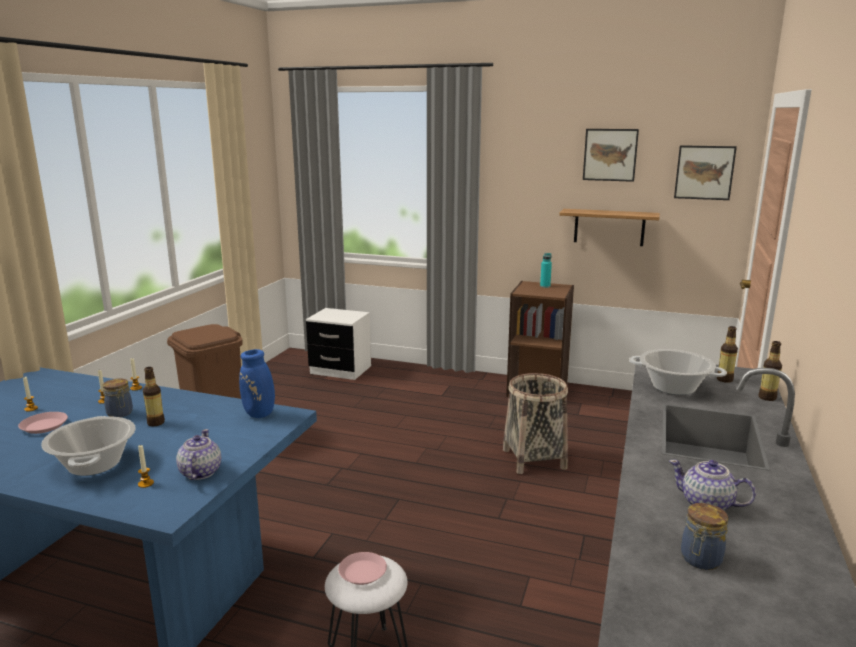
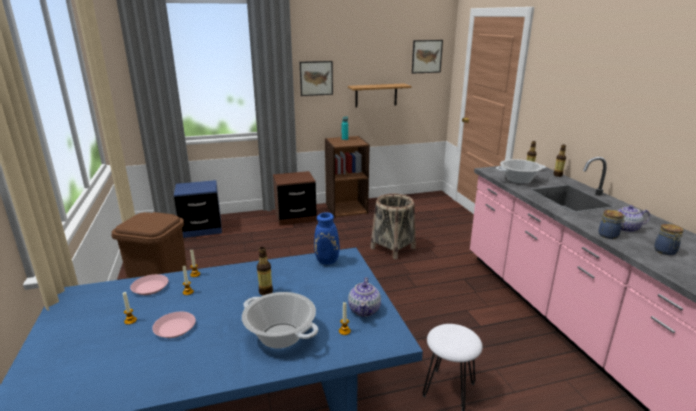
camera: 35 degrees left, 5 degrees up
jar [103,378,133,417] -> jar moved to [599,210,626,239]
teapot [176,429,221,480] -> teapot turned 135 degrees counterclockwise [348,277,381,317]
white nightstand [306,308,371,380] -> blue nightstand [174,180,222,238]
pink plate [338,552,387,585] -> pink plate moved to [130,274,169,295]
picture [583,129,639,182] -> picture moved to [300,61,333,96]
none -> brown nightstand [273,171,317,225]

